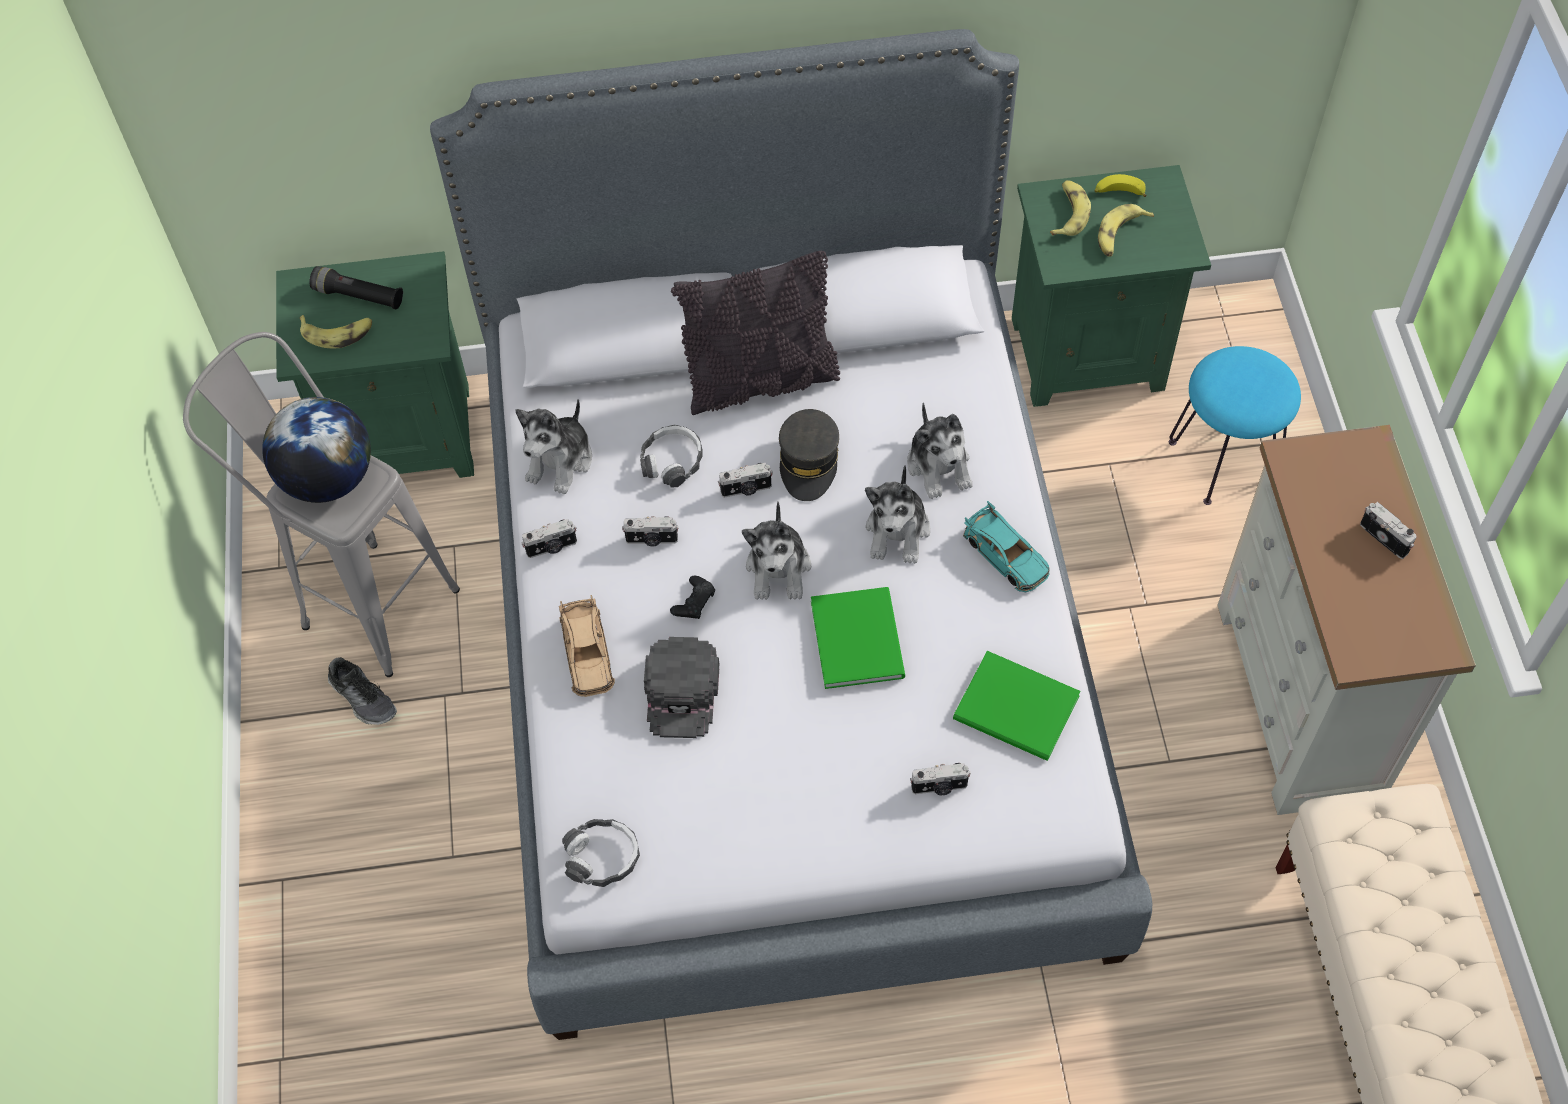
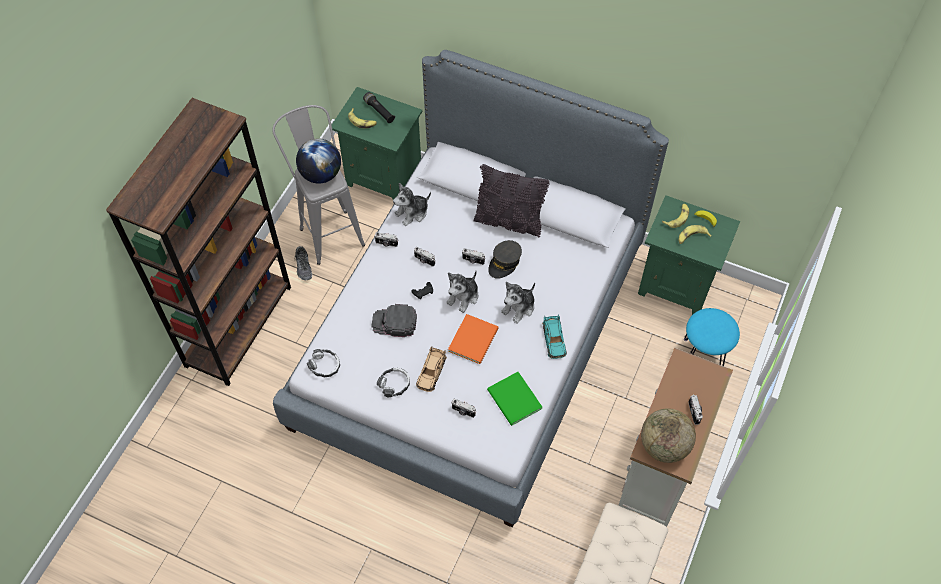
camera: 30 degrees right, 0 degrees up
beige toy car [559,595,615,697] -> beige toy car moved to [416,346,447,392]
headphones [640,425,703,487] -> headphones moved to [377,368,410,398]
black cap [644,637,719,738] -> black cap turned 60 degrees clockwise [371,304,417,337]
green book [811,587,905,689] -> orange book [448,314,499,364]
plush toy [907,402,973,499] -> none
none -> brown bookcase [106,98,291,386]
none -> globe [641,408,696,463]

